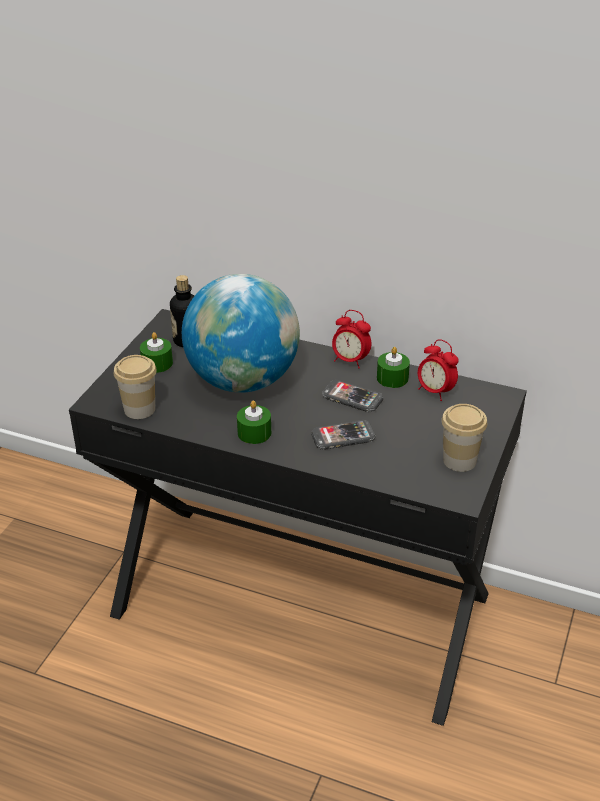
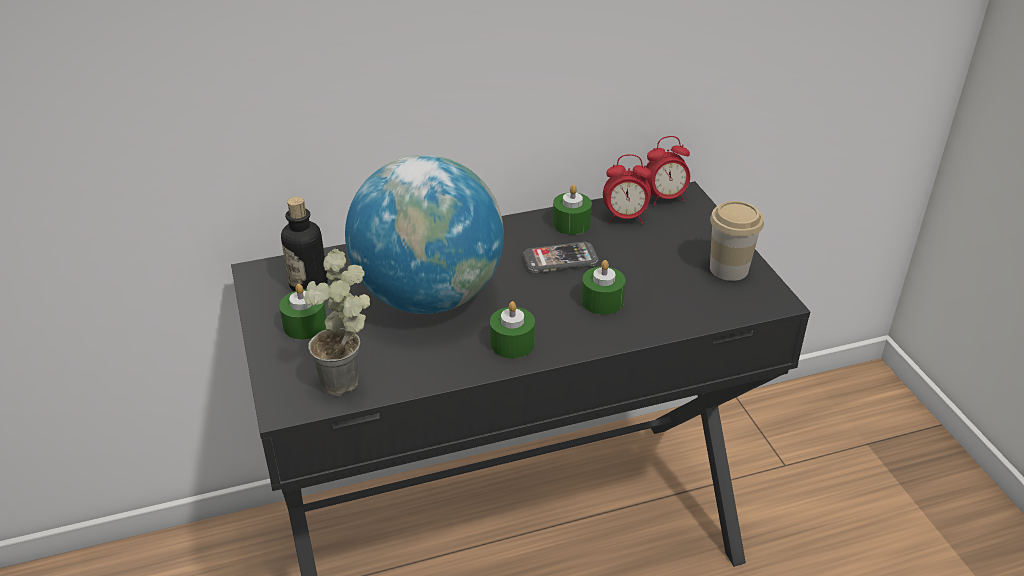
camera: 40 degrees left, 0 degrees up
cup [114,355,157,419] -> potted plant [304,249,370,396]
phone [311,420,376,450] -> green candle [581,260,625,315]
alarm clock [332,310,372,368] -> alarm clock moved to [646,136,690,205]

